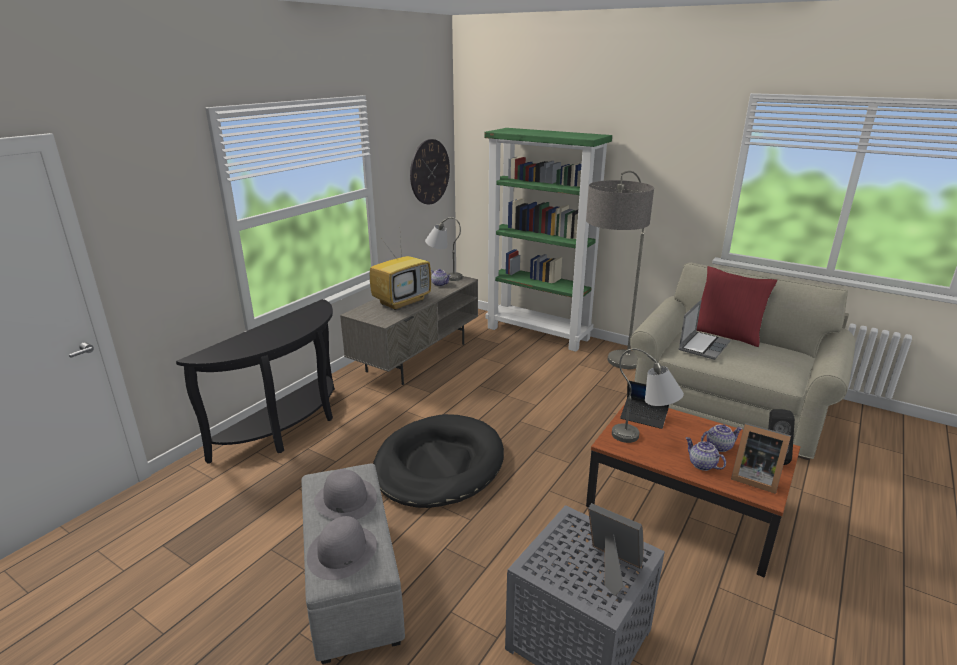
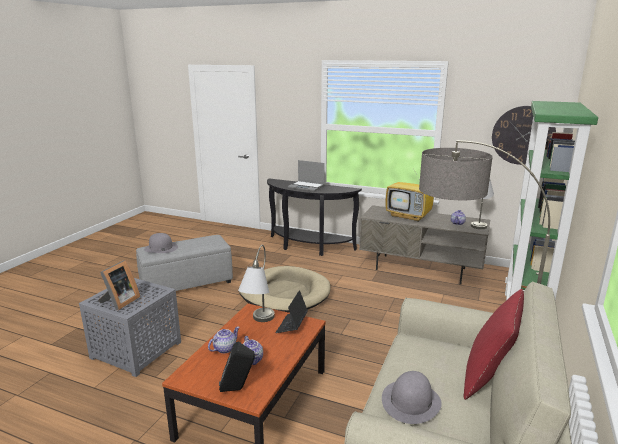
camera: 80 degrees right, 5 degrees down
grey hat [314,469,377,520] -> grey hat moved to [382,371,442,424]
black dog bed [373,414,504,508] -> beige dog bed [239,266,330,313]
laptop [679,300,730,360] -> laptop moved to [288,160,325,192]
picture frame [731,423,791,494] -> none

